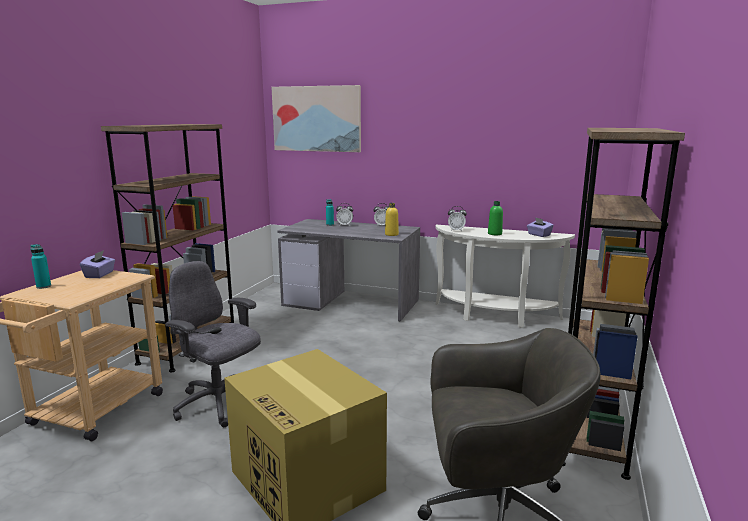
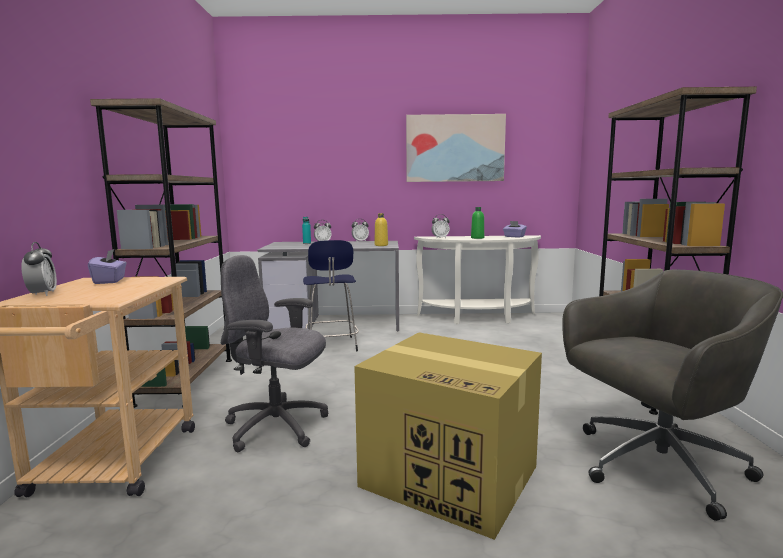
camera: 20 degrees left, 5 degrees down
turquoise bottle [31,244,51,289] -> alarm clock [21,242,57,296]
picture [271,85,361,152] -> picture moved to [406,114,506,182]
none -> blue stool [303,240,359,351]

